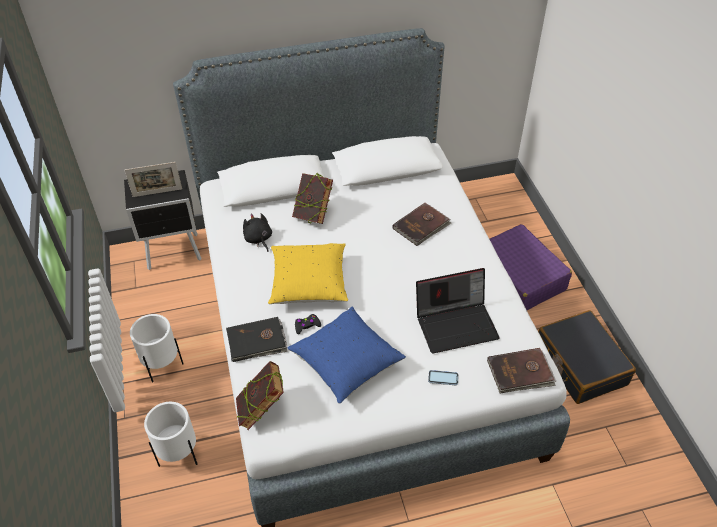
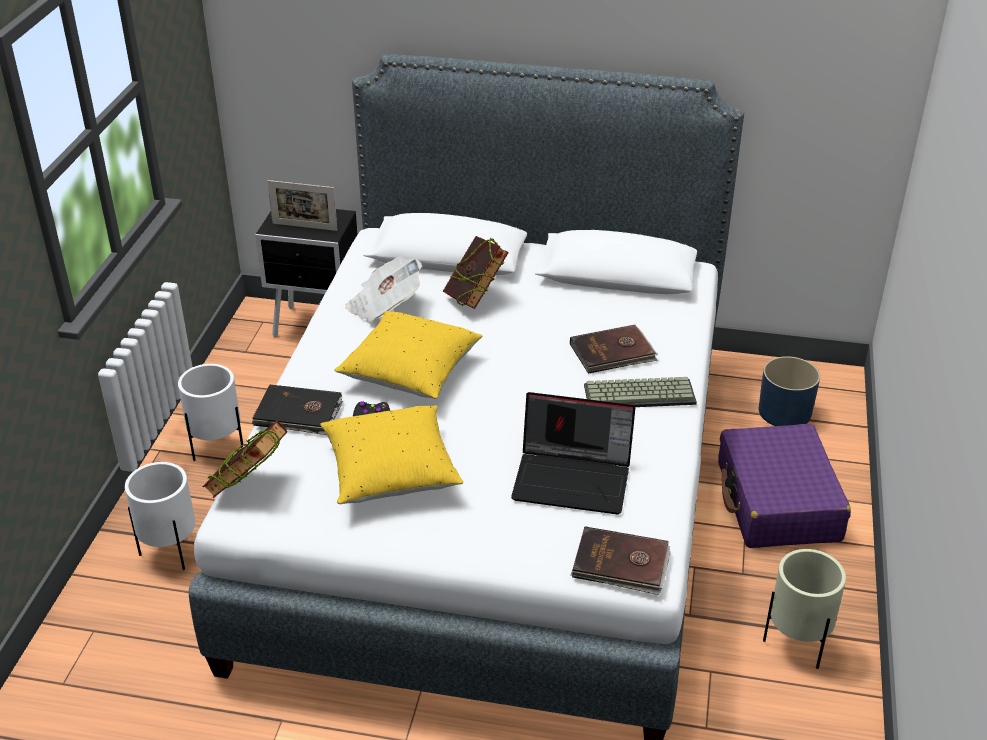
camera: 25 degrees right, 10 degrees down
black plush toy [243,213,272,252] -> newspaper [345,256,422,323]
blue pillow [288,306,406,404] -> yellow pillow [320,405,463,504]
phone [428,370,458,386] -> none
black suitcase [538,310,636,404] -> beige planter [763,549,846,669]
none -> keyboard [584,377,697,407]
none -> blue planter [759,356,820,426]

